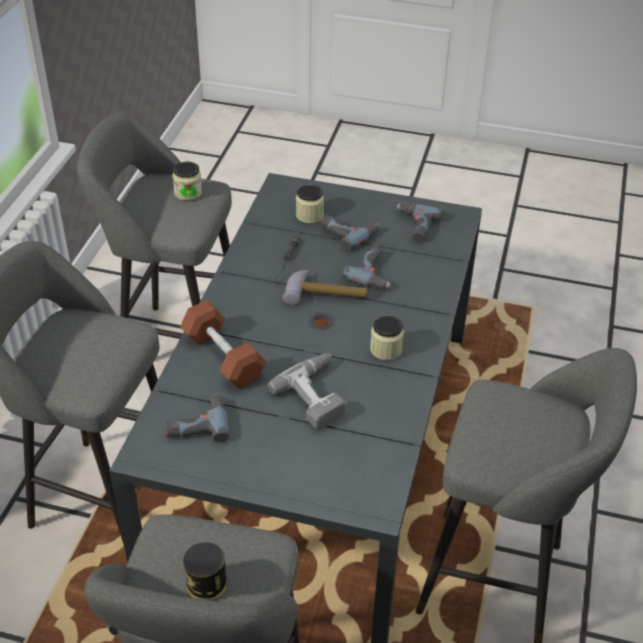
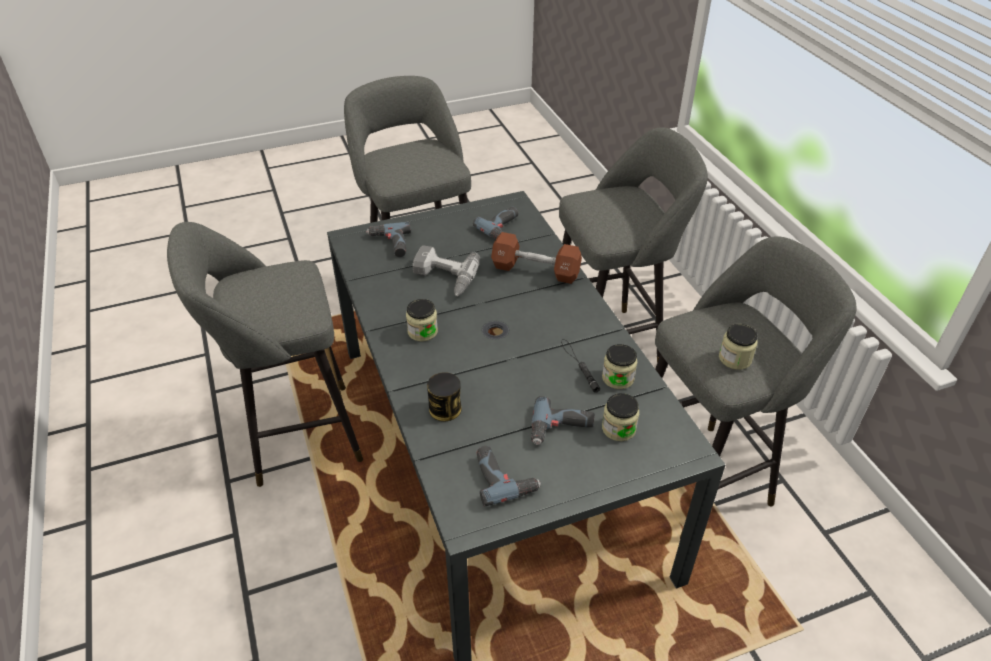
camera: 145 degrees right, 0 degrees up
can [183,542,227,601] -> can moved to [427,372,462,421]
hammer [283,270,367,305] -> none
power drill [342,245,391,290] -> power drill moved to [366,222,411,257]
none -> jar [602,344,637,389]

